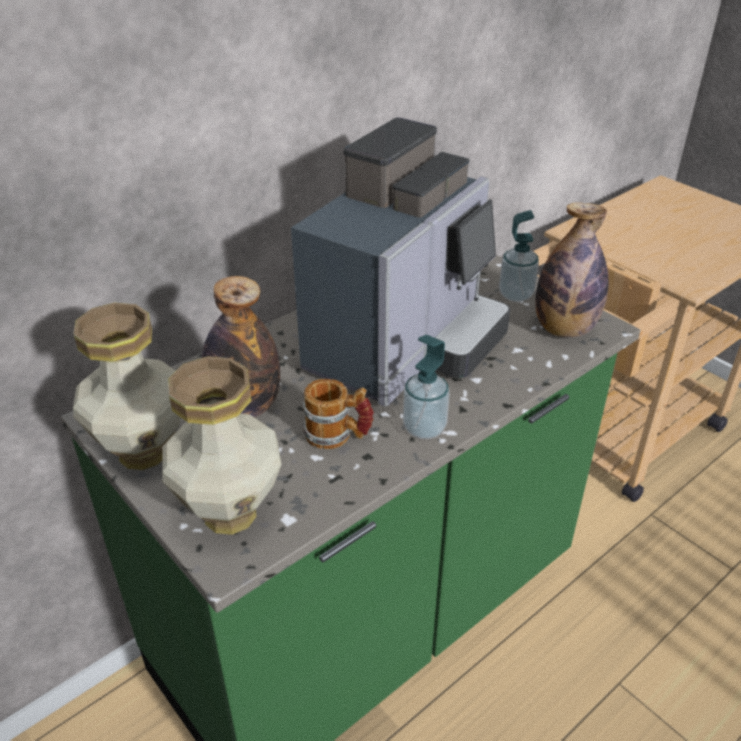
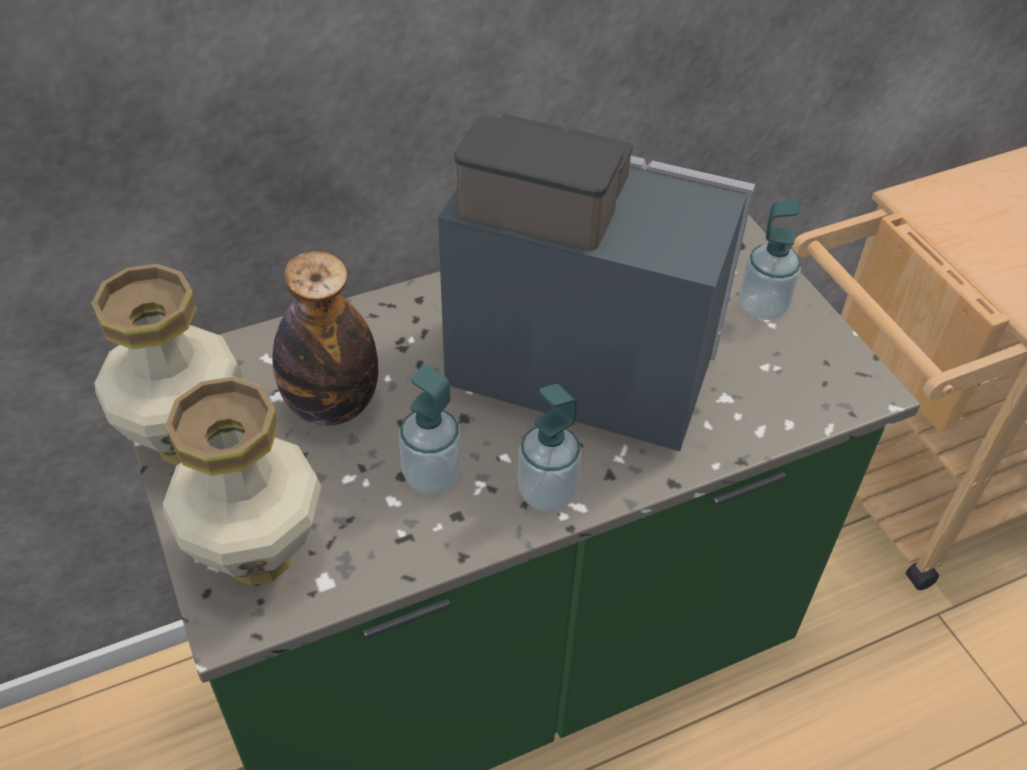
camera: 15 degrees right, 10 degrees up
coffee machine [291,118,510,406] -> coffee machine turned 120 degrees counterclockwise [438,114,755,451]
mug [303,379,374,449] -> soap dispenser [399,364,461,494]
bottle [535,202,608,337] -> none

